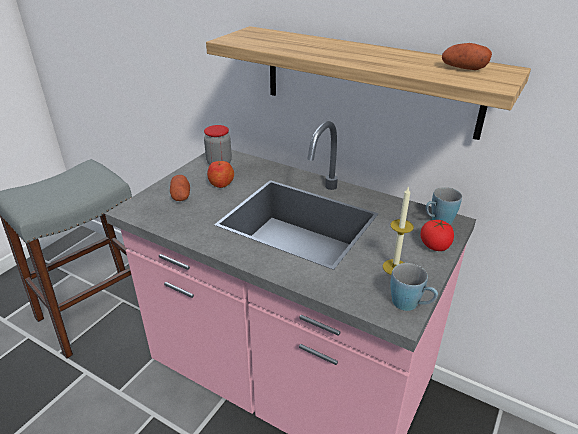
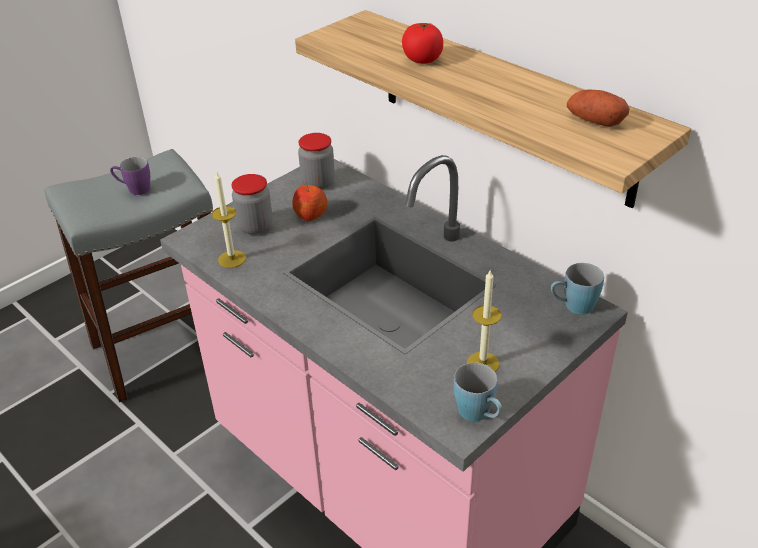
camera: 15 degrees right, 5 degrees up
potato [170,175,190,201] -> jar [231,174,273,235]
tomato [420,219,454,251] -> tomato moved to [402,23,443,64]
none -> purple mug [110,157,150,195]
none -> candle [212,172,246,268]

